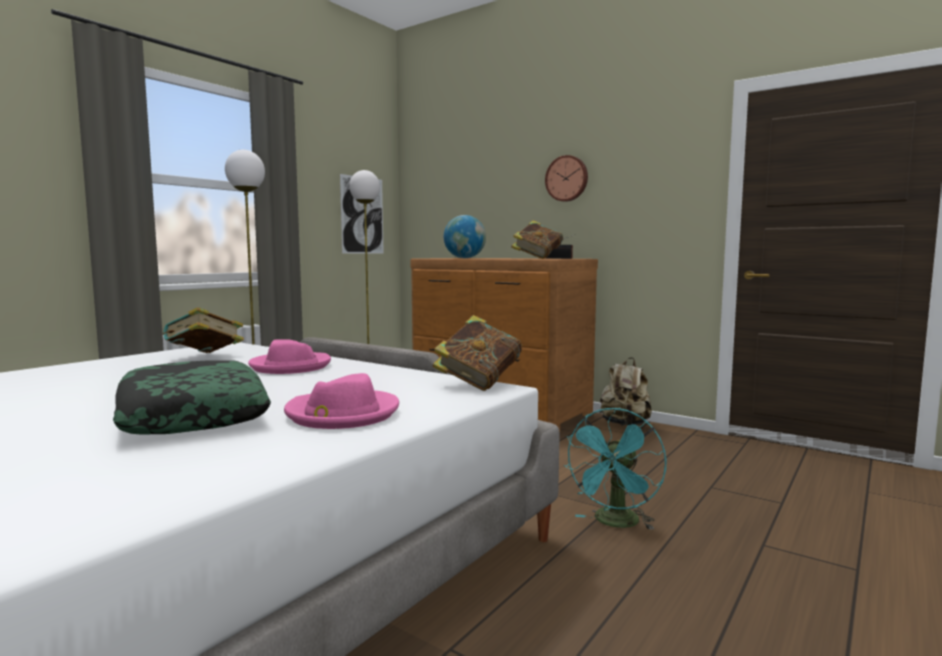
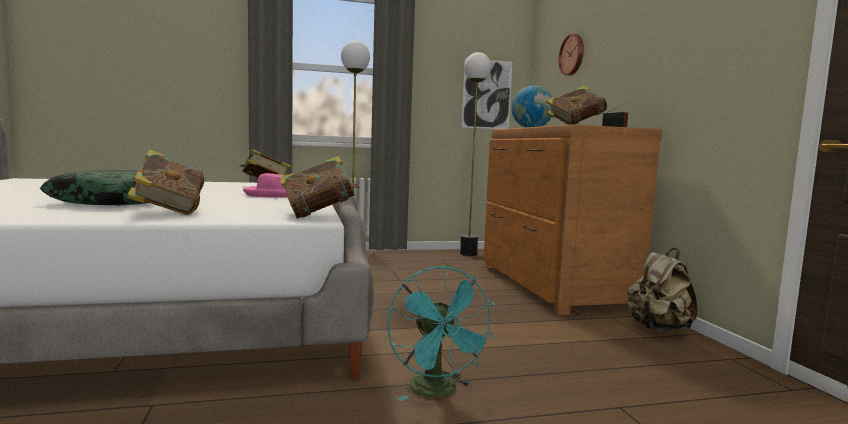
camera: 40 degrees right, 0 degrees up
pink hat [284,373,399,429] -> book [127,149,204,215]
wall clock [545,155,588,202] -> wall clock moved to [558,34,584,76]
turquoise fan [563,408,666,530] -> turquoise fan turned 90 degrees counterclockwise [387,266,495,401]

